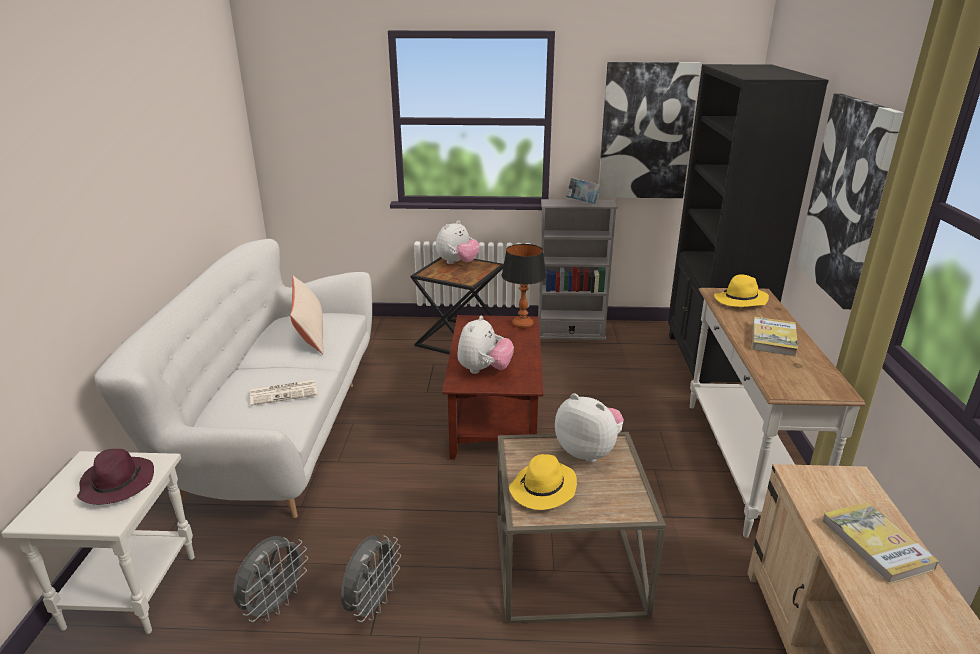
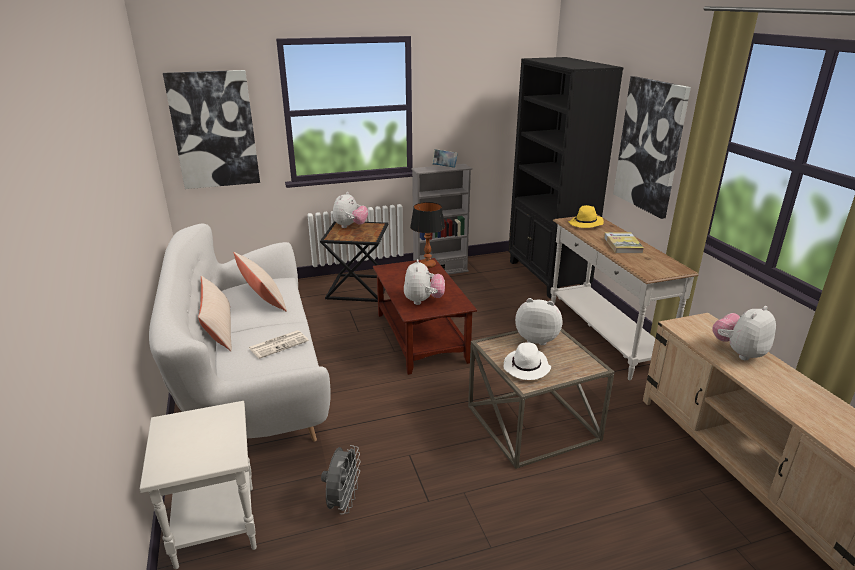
camera: 20 degrees left, 0 degrees up
purple hat [77,449,154,505] -> none
grey fan [341,535,401,622] -> none
yellow hat [509,454,577,510] -> white hat [504,343,551,380]
picture [598,62,701,198] -> picture moved to [163,70,260,189]
book [822,502,939,584] -> plush toy [712,306,776,360]
none -> beige pillow [198,276,232,351]

